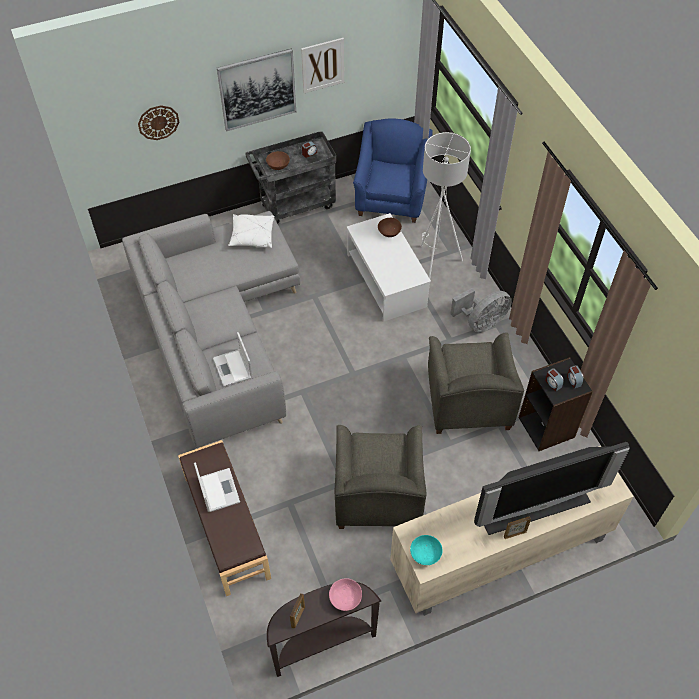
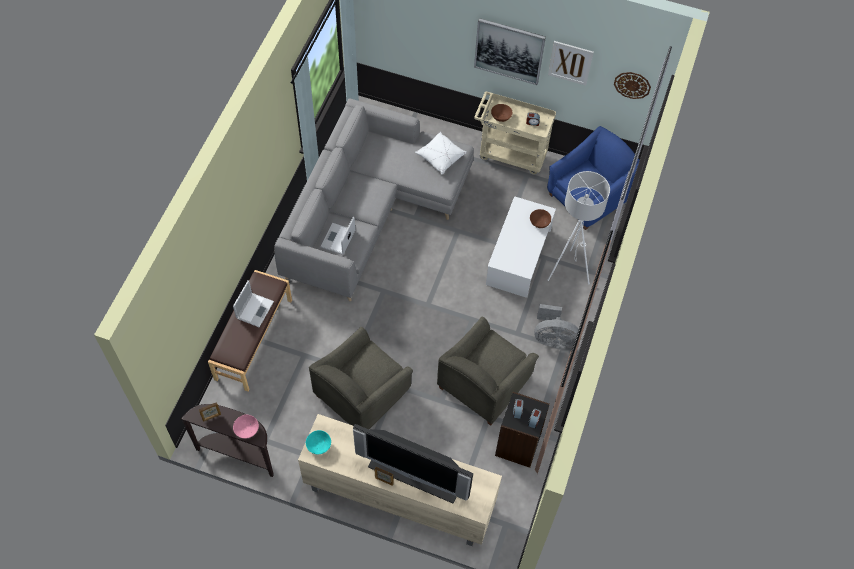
camera: 40 degrees right, 5 degrees up
wall clock [138,105,179,140] -> wall clock moved to [614,72,651,99]
black cart [245,131,336,224] -> beige cart [474,92,556,175]

